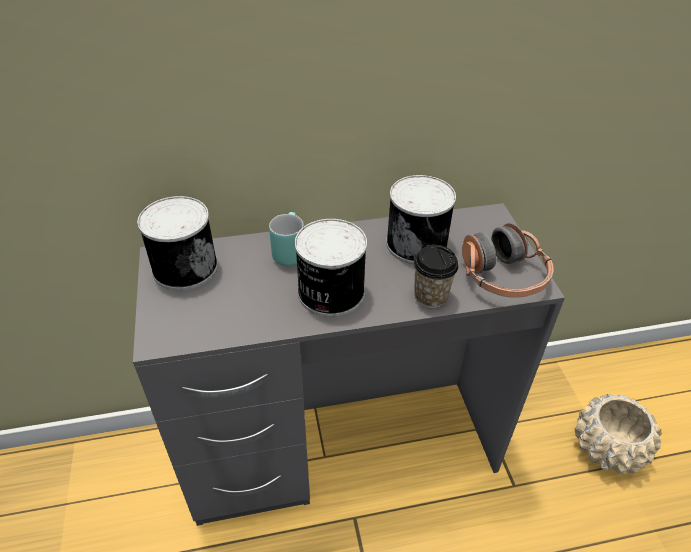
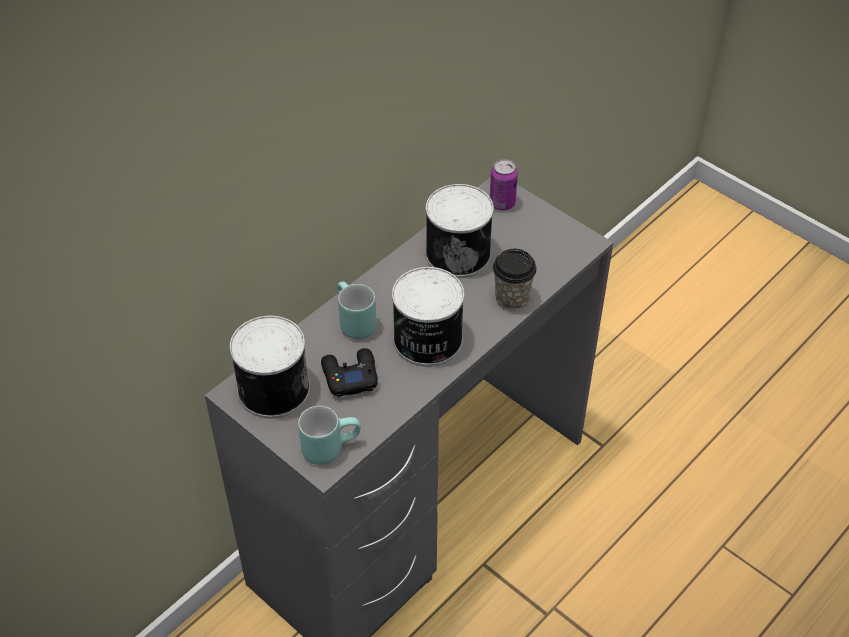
camera: 35 degrees left, 5 degrees up
headphones [462,223,553,297] -> none
beige planter [574,394,662,474] -> none
none -> turquoise mug [298,406,361,465]
none -> black game controller [321,348,377,397]
none -> can [490,159,518,211]

